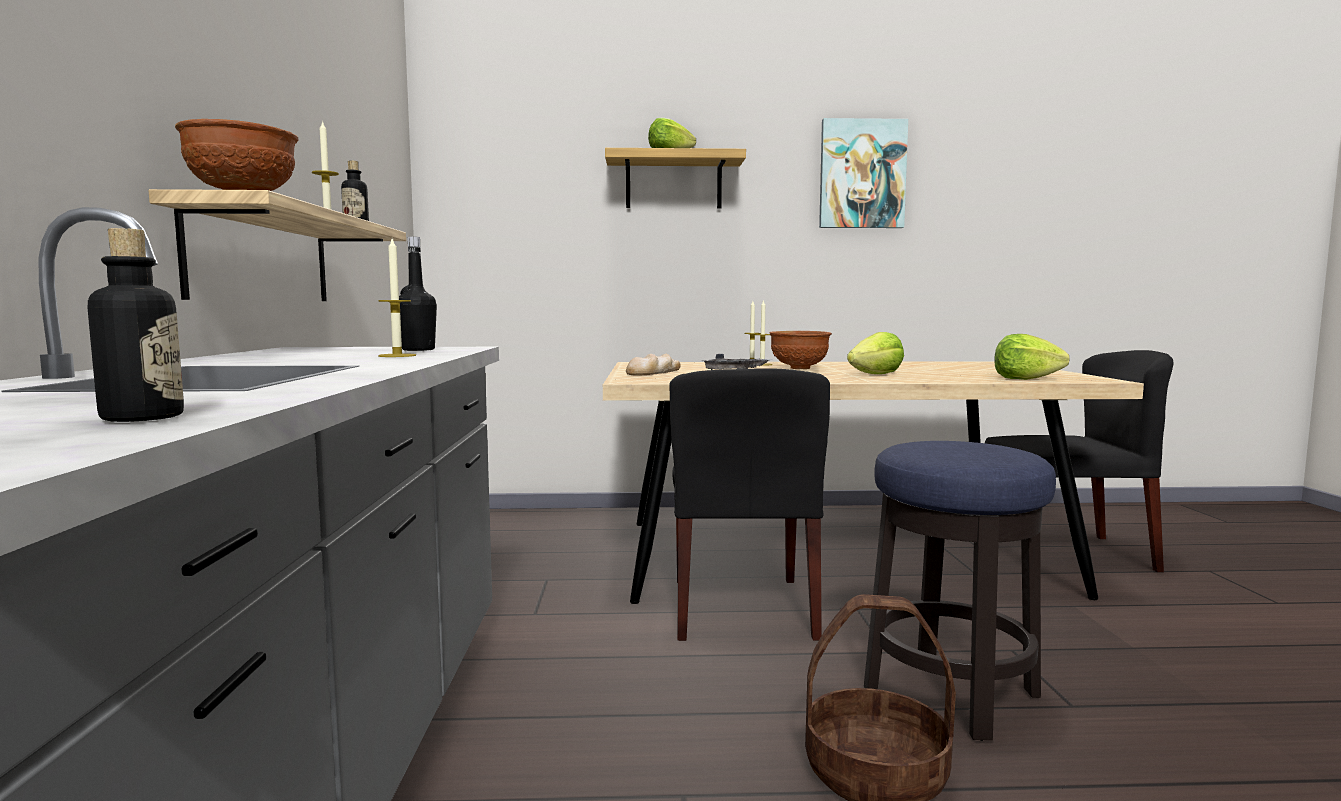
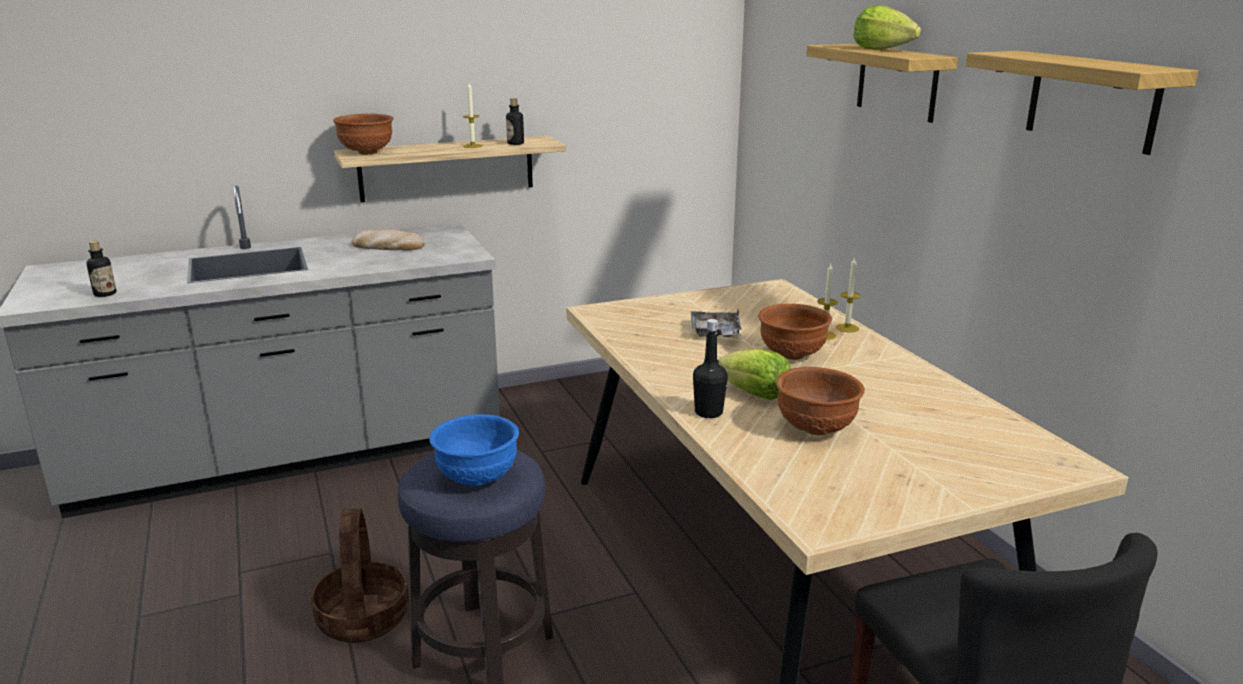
camera: 70 degrees right, 15 degrees up
candle [378,239,416,357] -> none
black bottle [399,237,437,351] -> black bottle moved to [693,319,728,418]
bread [626,354,681,376] -> bread moved to [352,230,425,250]
black chair [670,368,830,641] -> none
picture [819,118,908,228] -> shelf [966,51,1198,155]
lettuce [994,334,1069,380] -> none
none -> blue bowl [429,414,519,486]
none -> brown bowl [776,367,865,435]

